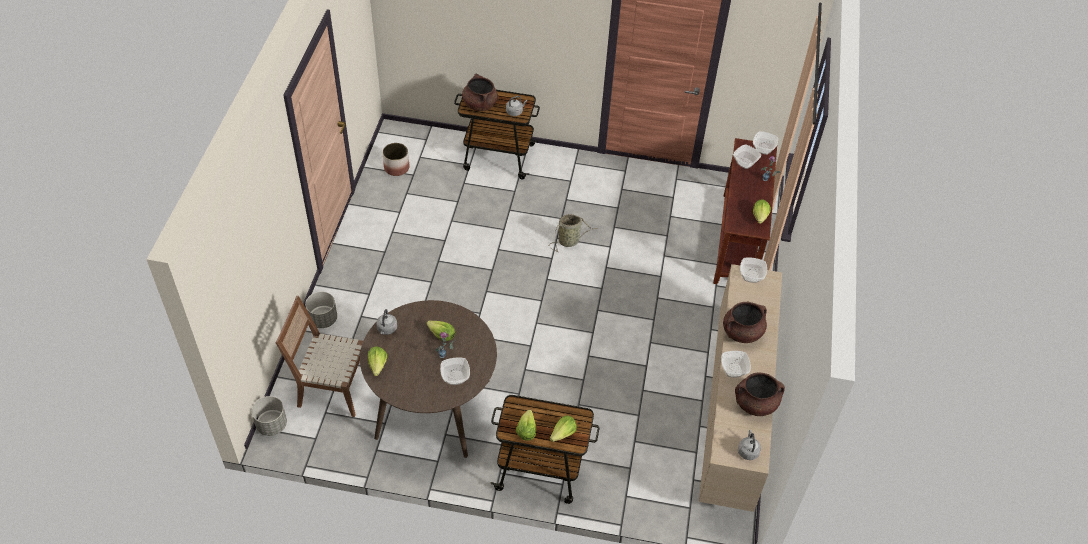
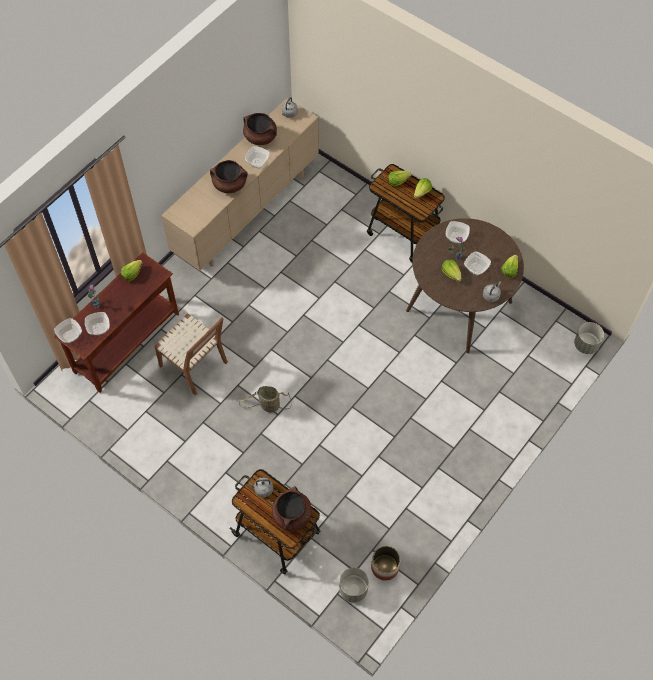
camera: 150 degrees left, 10 degrees up
chair [276,296,363,417] -> chair moved to [154,313,228,395]
grey planter [305,292,337,328] -> grey planter moved to [339,568,369,603]
bowl [740,257,767,283] -> bowl moved to [464,251,491,276]

